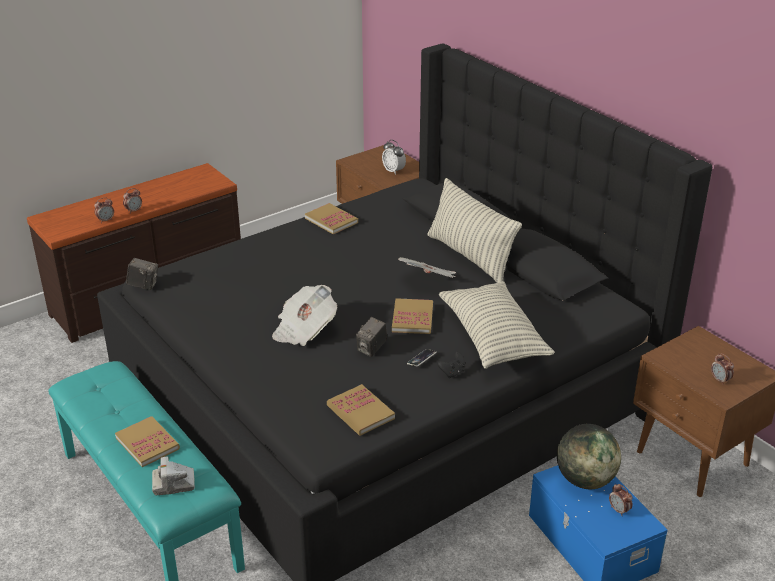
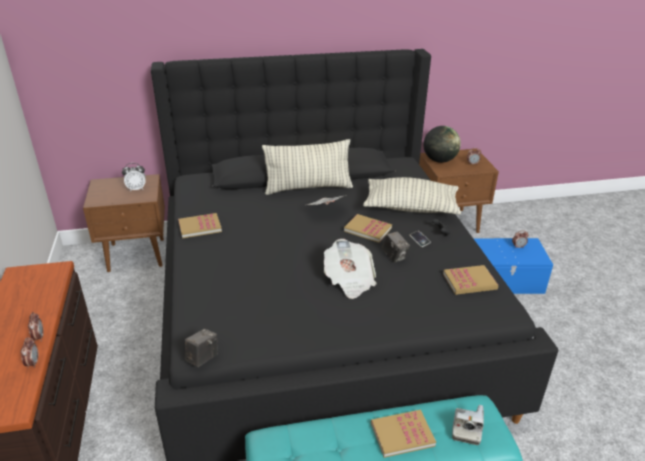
camera: 65 degrees left, 0 degrees up
globe [557,424,621,489] -> globe moved to [423,126,461,163]

